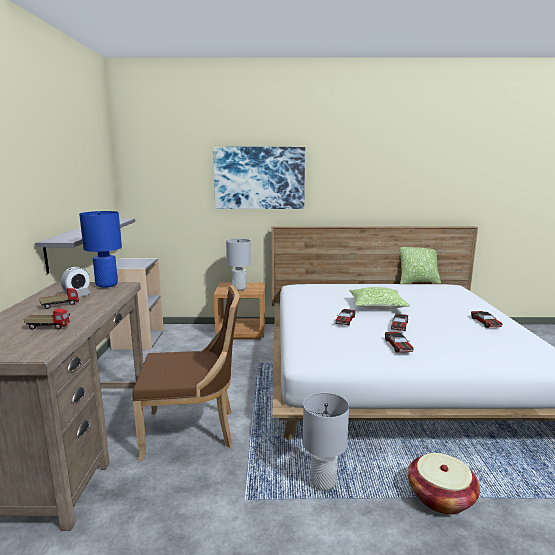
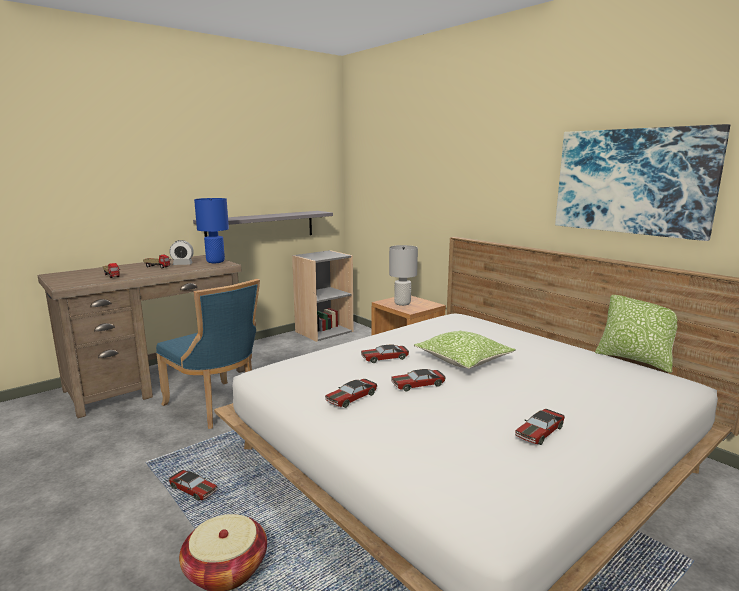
camera: 50 degrees right, 0 degrees up
brown chair [132,285,239,461] -> blue chair [156,279,260,429]
picture [213,147,305,209] -> picture moved to [555,124,730,241]
grey table lamp [303,393,349,491] -> toy car [169,470,218,501]

